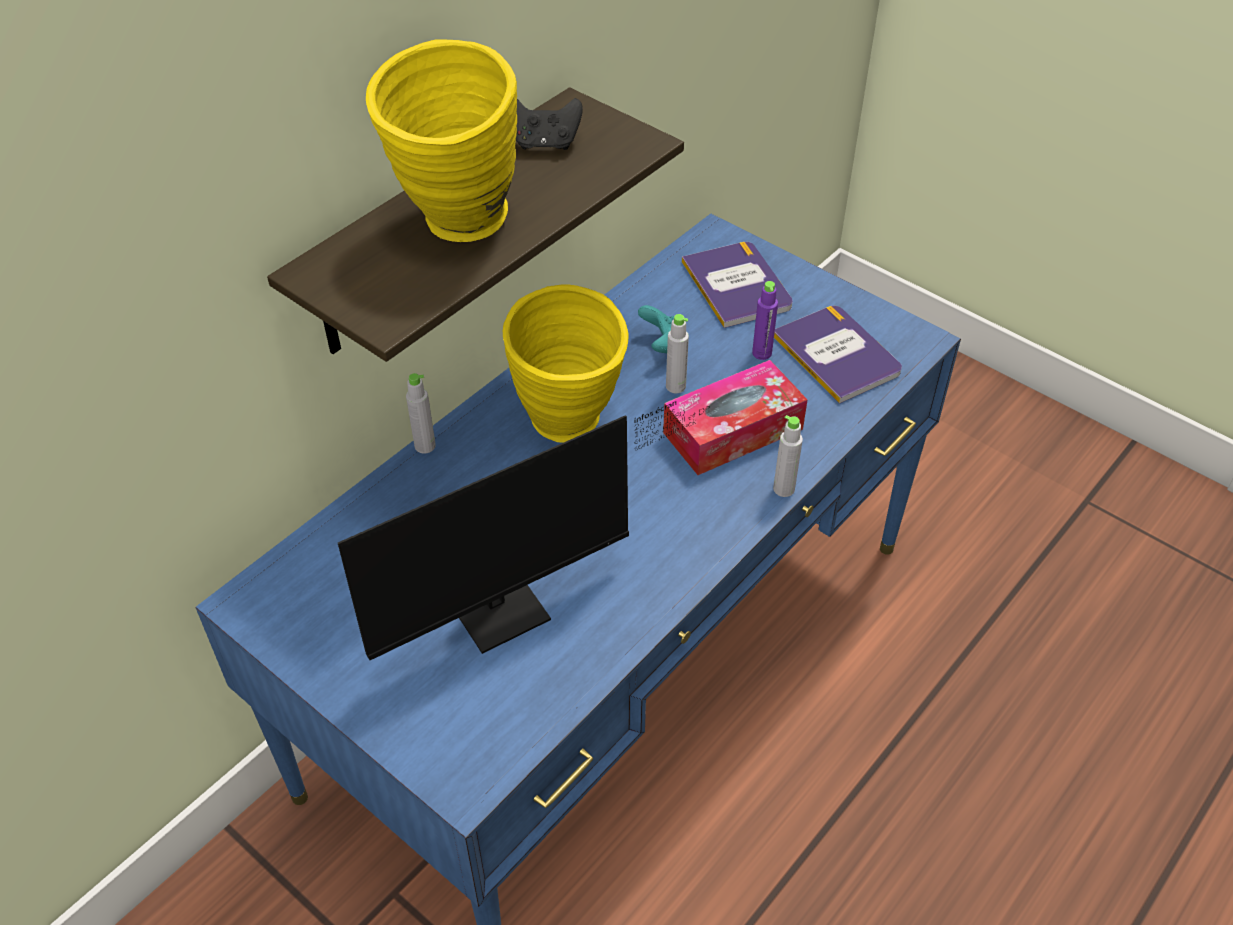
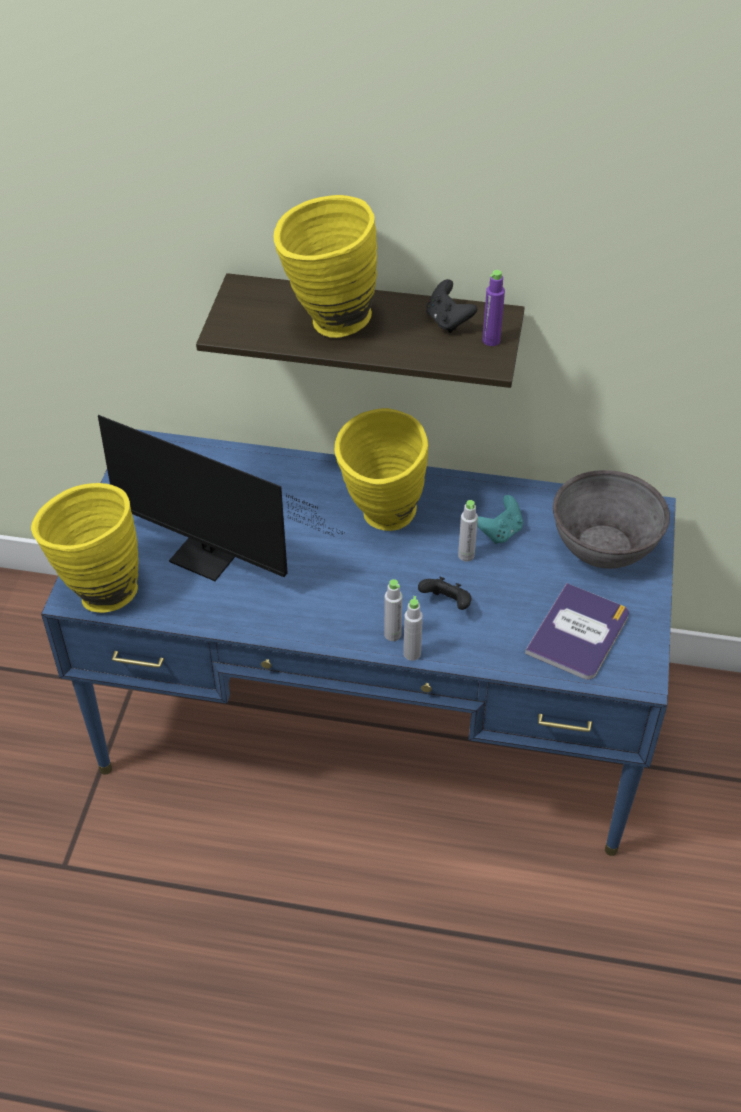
camera: 60 degrees right, 0 degrees up
grey bottle [406,373,436,454] -> grey bottle moved to [384,579,402,641]
tissue box [663,360,808,475] -> black game controller [418,576,471,610]
book [682,242,793,328] -> grey bowl [553,470,670,569]
purple bottle [752,281,778,360] -> purple bottle moved to [482,270,505,346]
none -> yellow vase [31,483,138,613]

